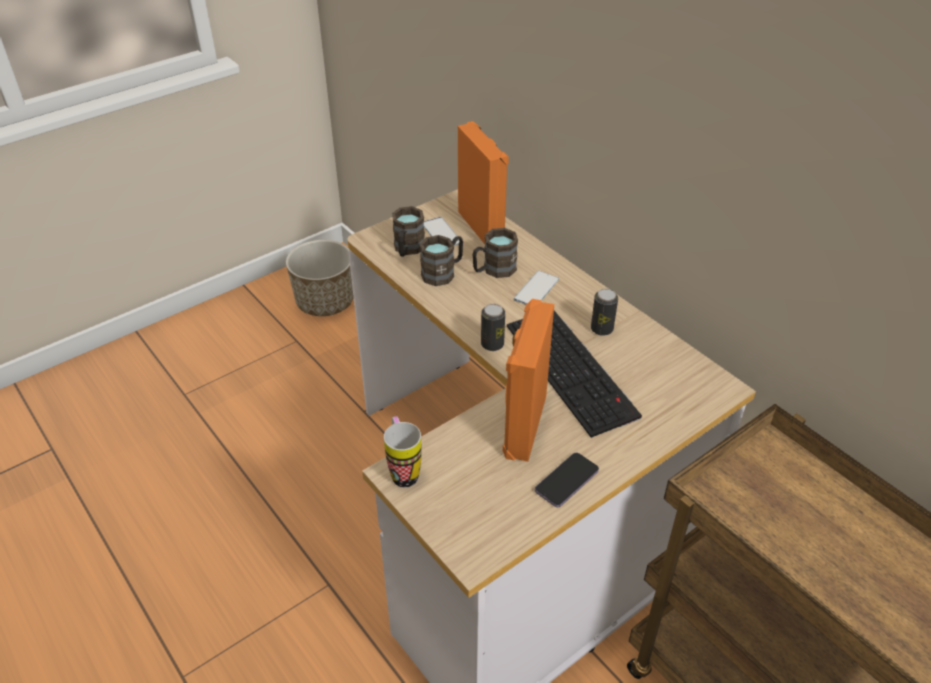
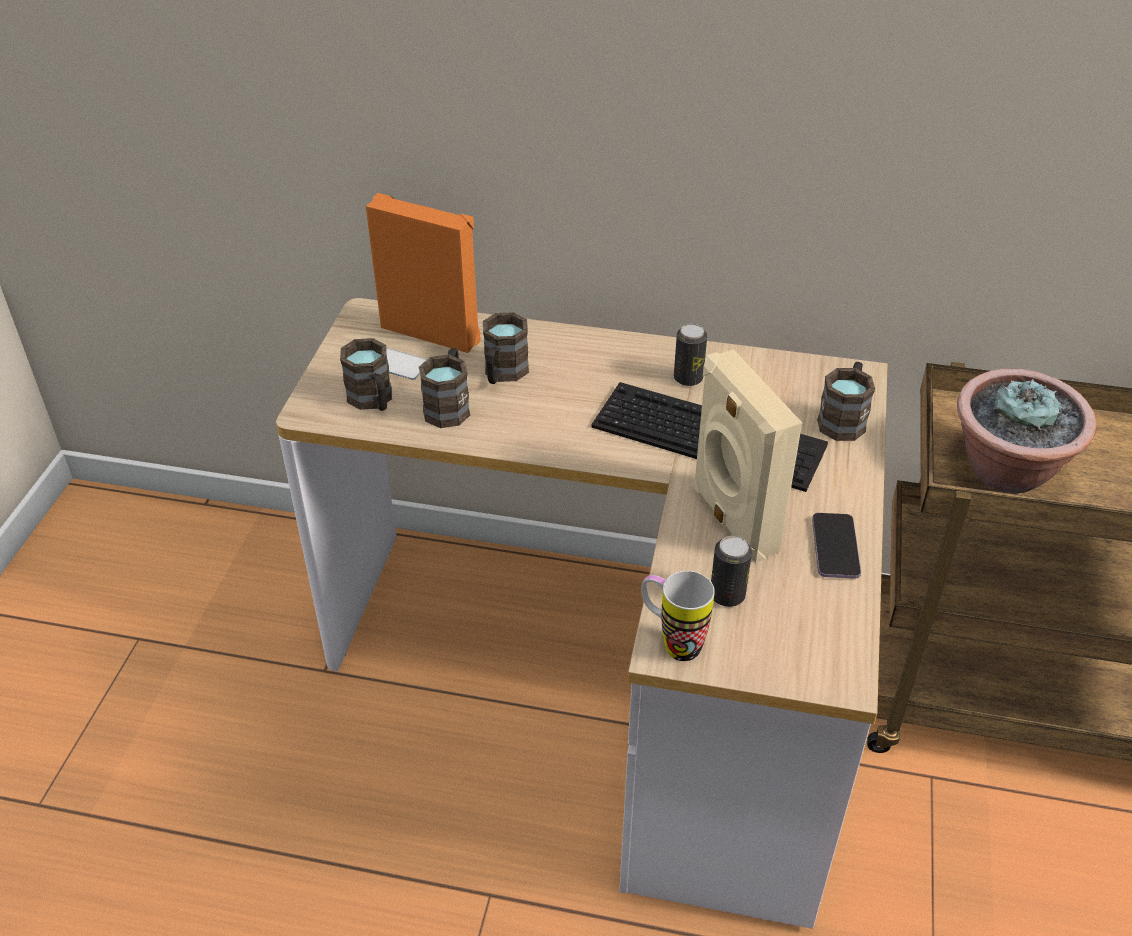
camera: 40 degrees left, 0 degrees up
planter [286,240,354,316] -> none
can [481,304,505,351] -> can moved to [711,536,752,607]
orange speaker [503,299,554,462] -> beige speaker [692,349,802,563]
phone [514,271,559,305] -> none
none -> brown mug [817,362,875,441]
none -> potted plant [957,369,1097,493]

